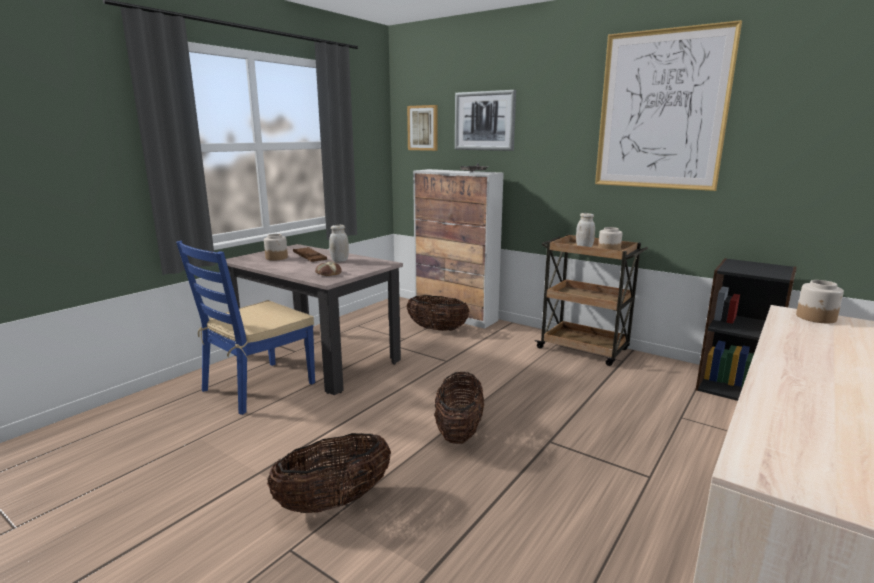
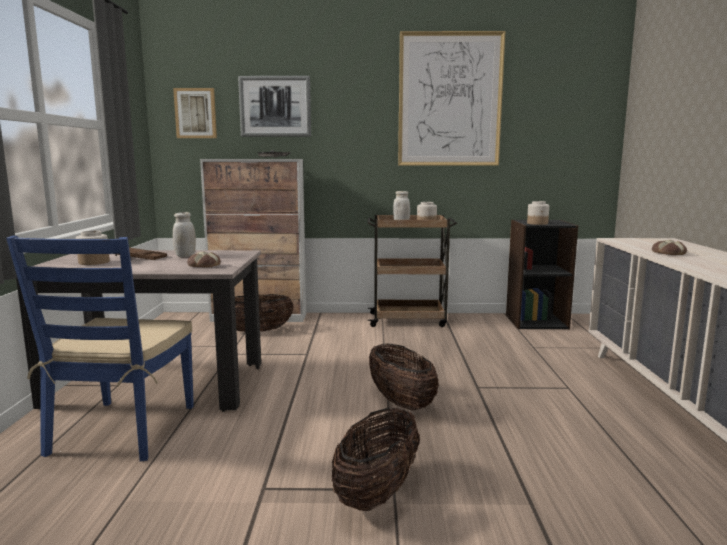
camera: 35 degrees left, 5 degrees down
jar [796,280,844,323] -> jar moved to [527,201,549,225]
none -> bread [652,240,687,255]

